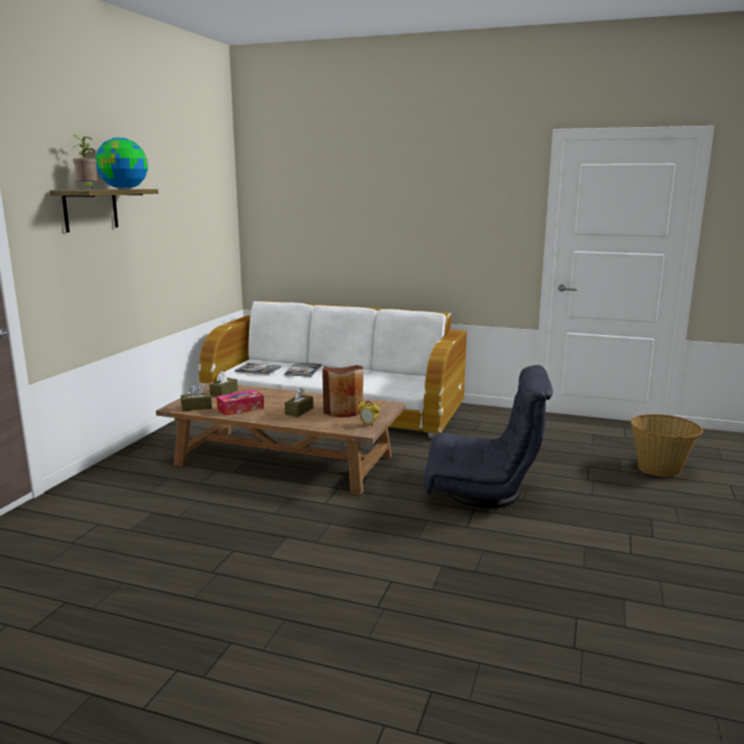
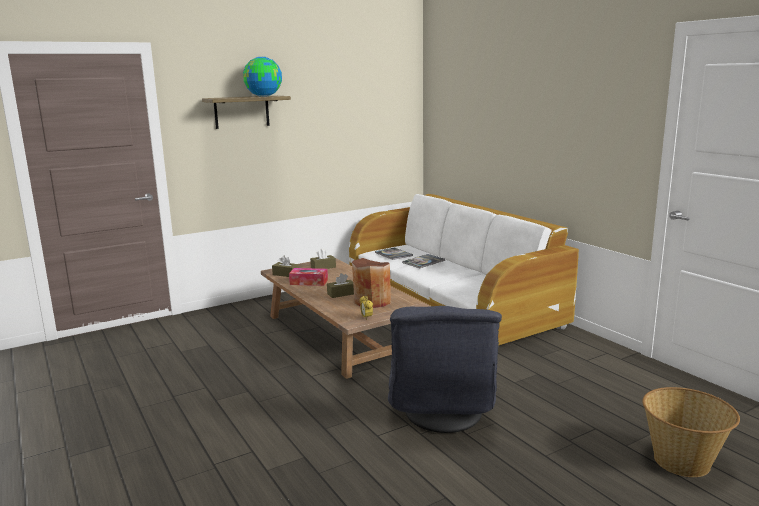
camera: 40 degrees right, 0 degrees up
potted plant [71,135,97,189] -> none
grey armchair [424,365,553,508] -> grey armchair turned 45 degrees clockwise [388,306,502,433]

